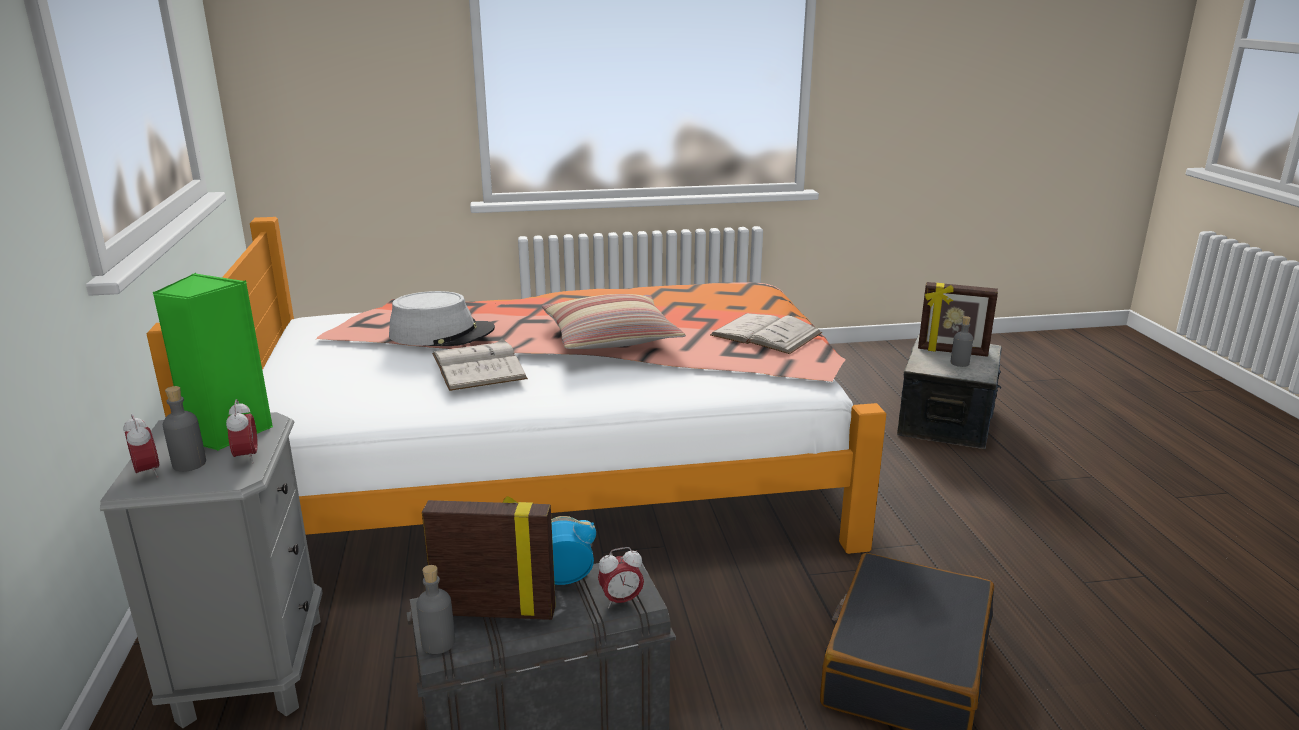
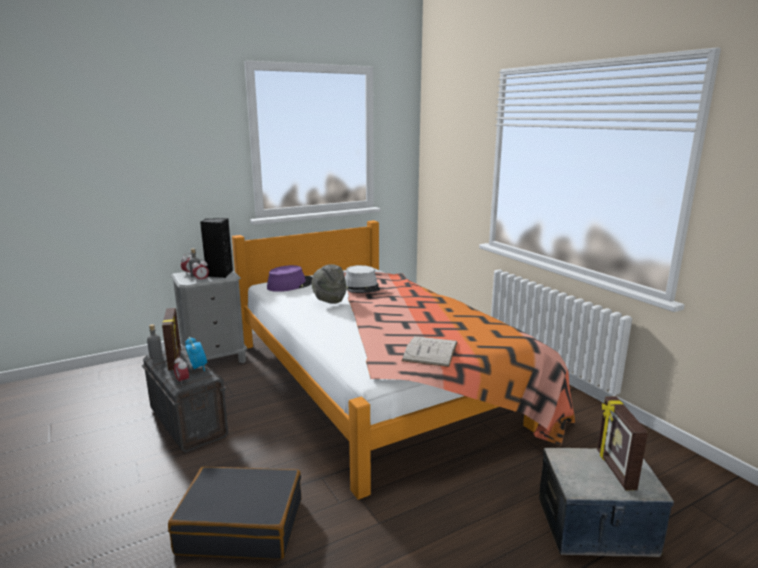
camera: 70 degrees right, 5 degrees down
green speaker [152,273,273,451] -> black speaker [200,218,233,278]
white book [432,338,528,391] -> grey hat [311,264,347,304]
pillow [542,294,686,349] -> none
grey bottle [951,316,973,367] -> none
none -> purple hat [267,265,313,292]

